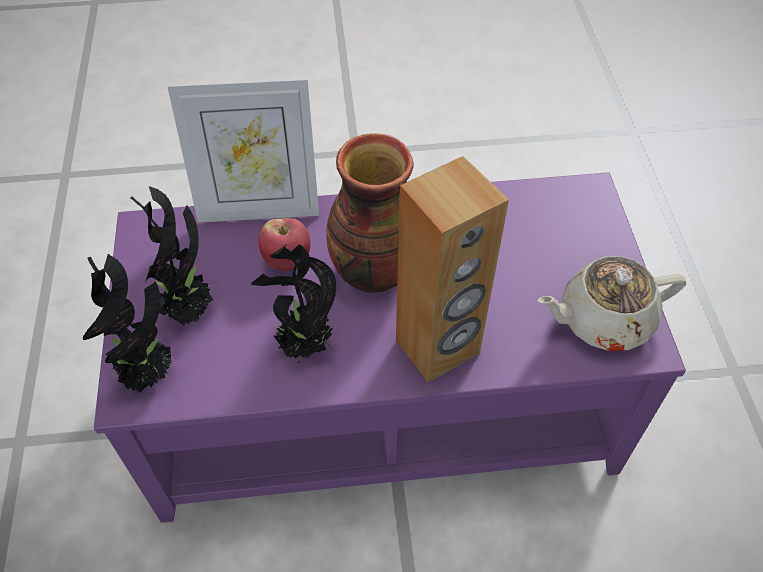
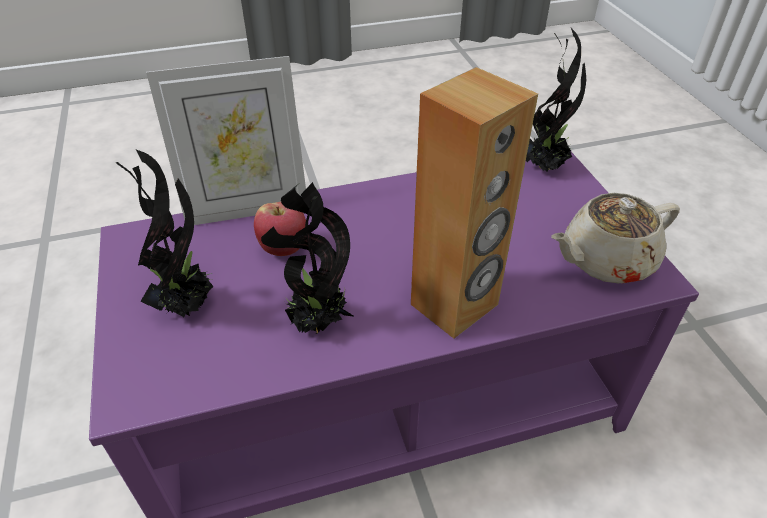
camera: 10 degrees left, 10 degrees down
potted plant [83,254,175,393] -> potted plant moved to [526,28,586,172]
vase [326,133,414,293] -> none

